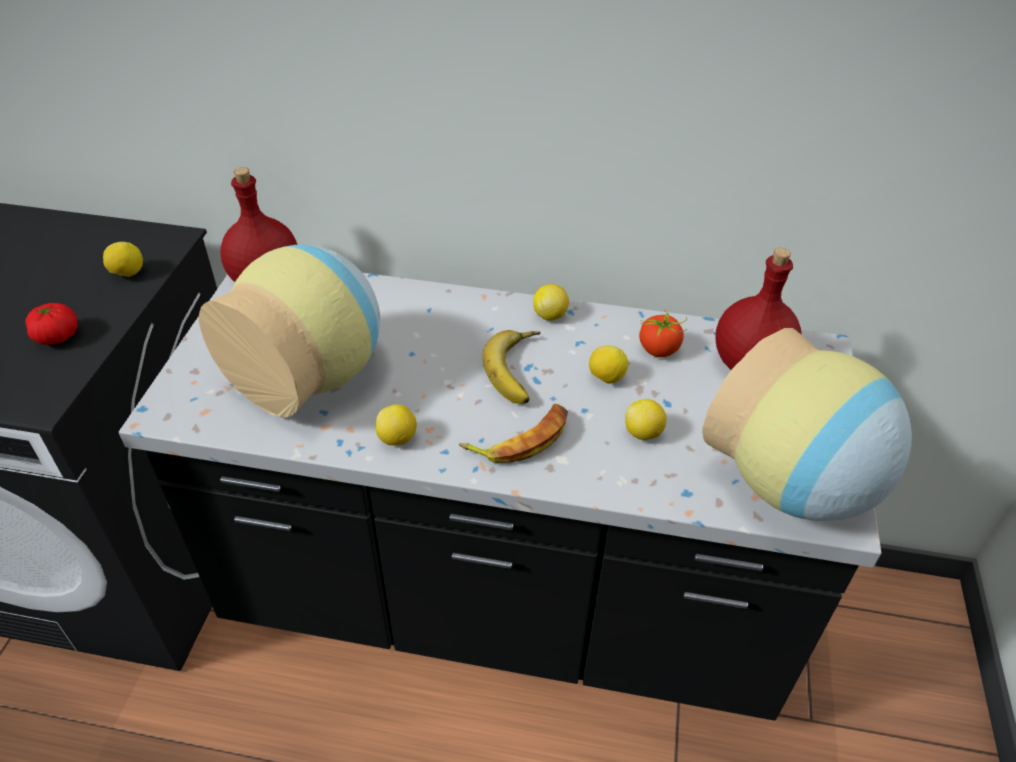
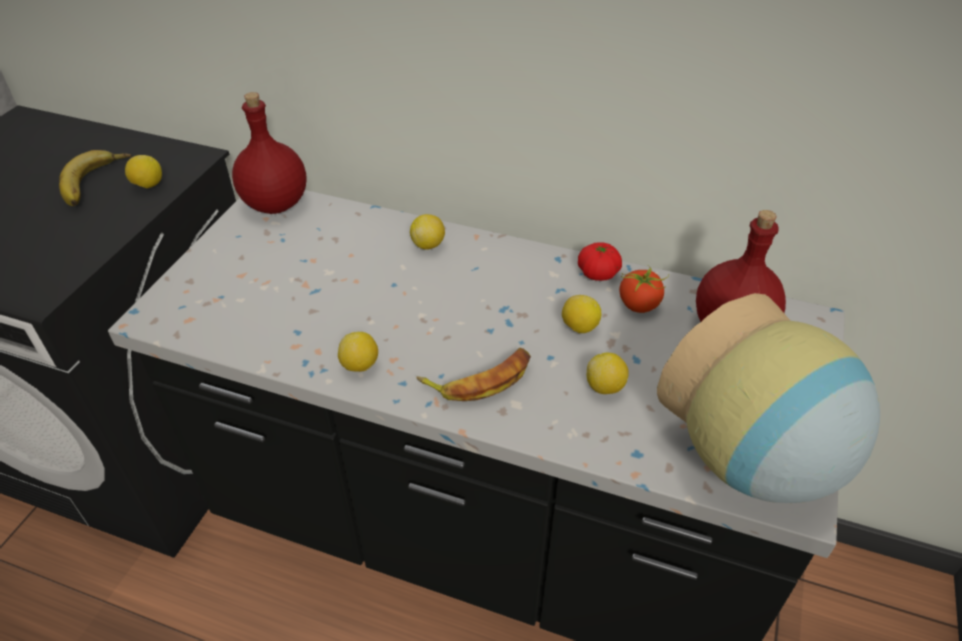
camera: 10 degrees right, 0 degrees up
tomato [25,303,78,345] -> tomato moved to [578,242,622,281]
vase [199,245,380,417] -> none
banana [482,330,541,404] -> banana moved to [59,150,132,206]
lemon [533,284,569,321] -> lemon moved to [410,214,445,250]

